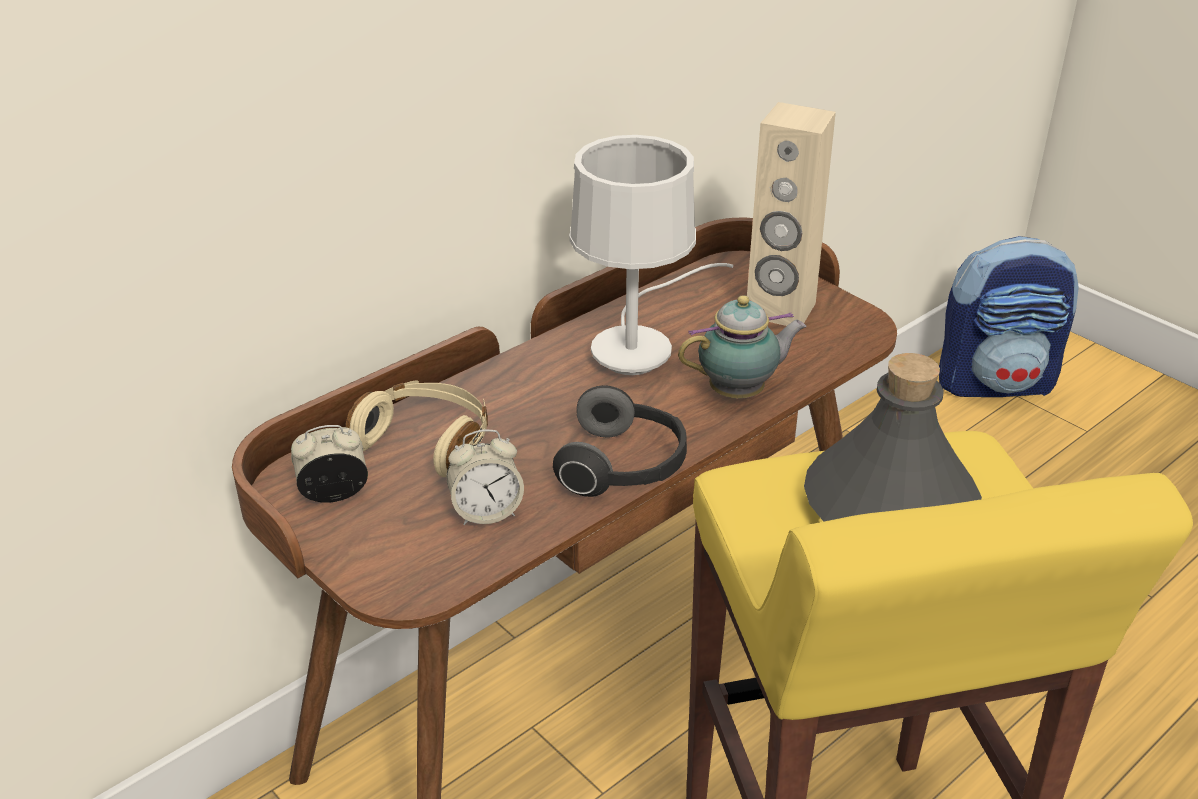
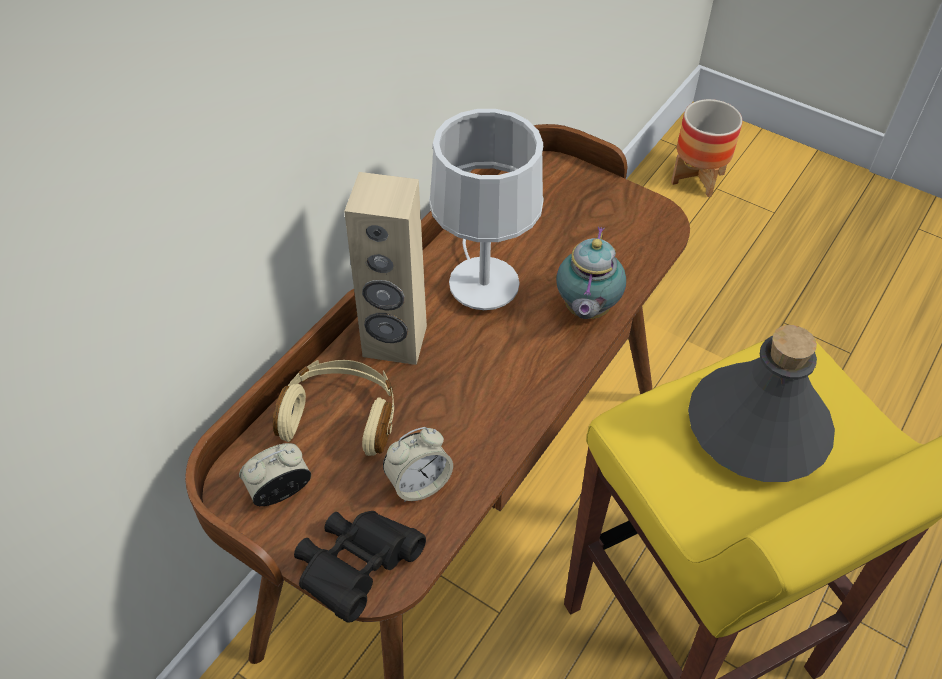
camera: 15 degrees left, 15 degrees up
headphones [553,385,687,497] -> none
teapot [678,295,807,399] -> teapot turned 135 degrees clockwise [556,227,626,319]
beige speaker [747,102,836,326] -> beige speaker moved to [344,172,427,365]
backpack [939,236,1079,397] -> planter [671,99,742,197]
none -> black binoculars [294,511,426,623]

